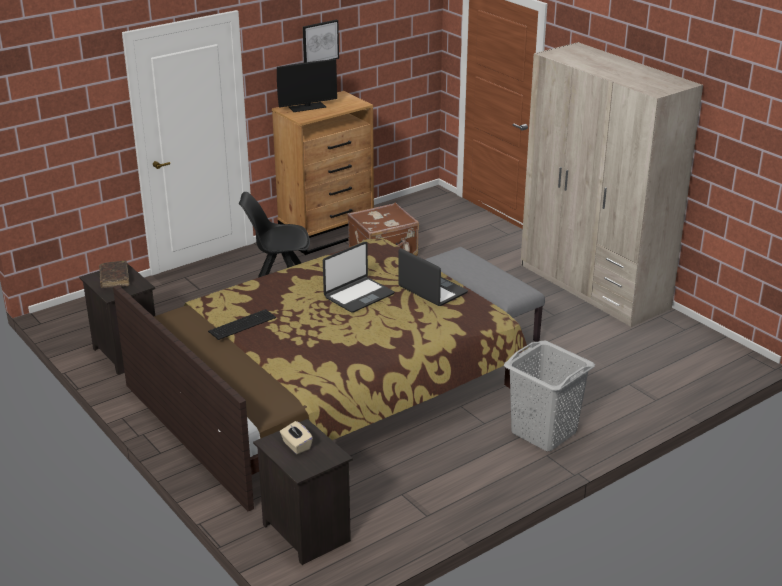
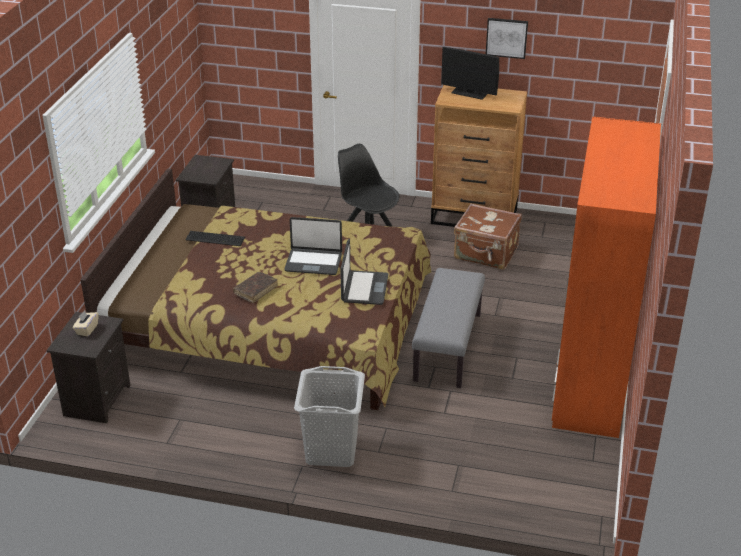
camera: 50 degrees right, 5 degrees up
brown book [99,261,129,288] -> brown book moved to [233,272,278,303]
beige wardrobe [521,42,703,327] -> orange wardrobe [552,117,661,438]

